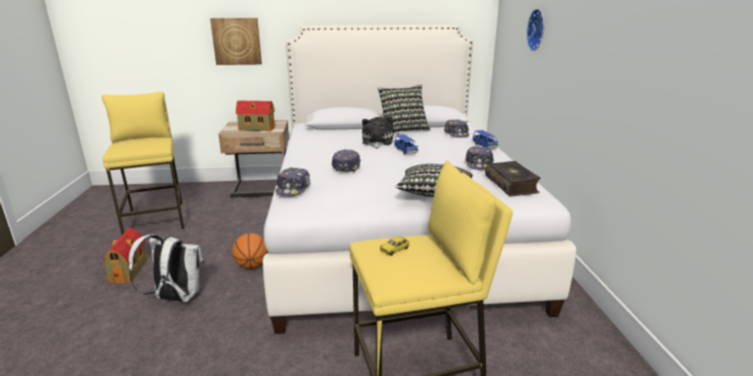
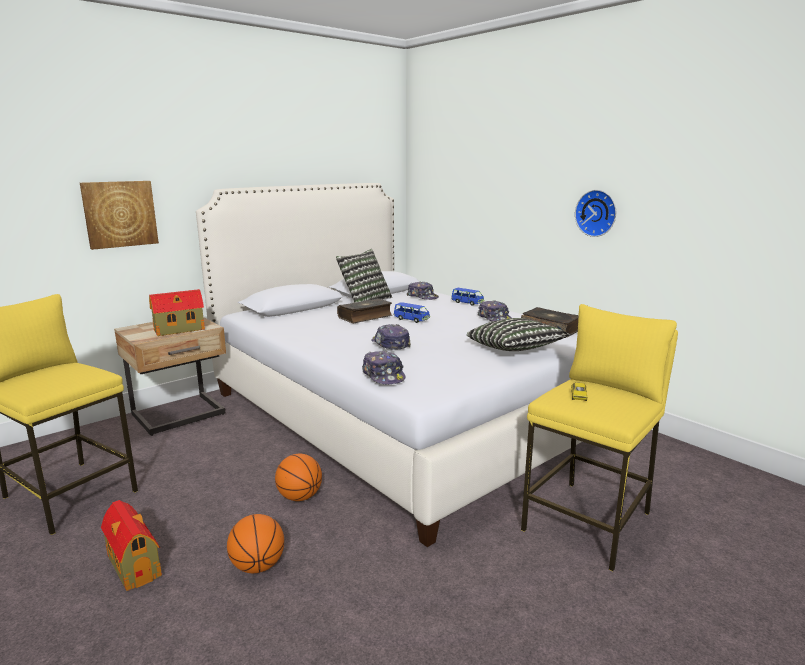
camera: 35 degrees left, 5 degrees down
white backpack [129,234,204,303] -> basketball [227,514,284,573]
plush toy [362,116,394,149] -> book [337,298,392,323]
wall clock [526,9,544,51] -> wall clock moved to [575,190,616,237]

